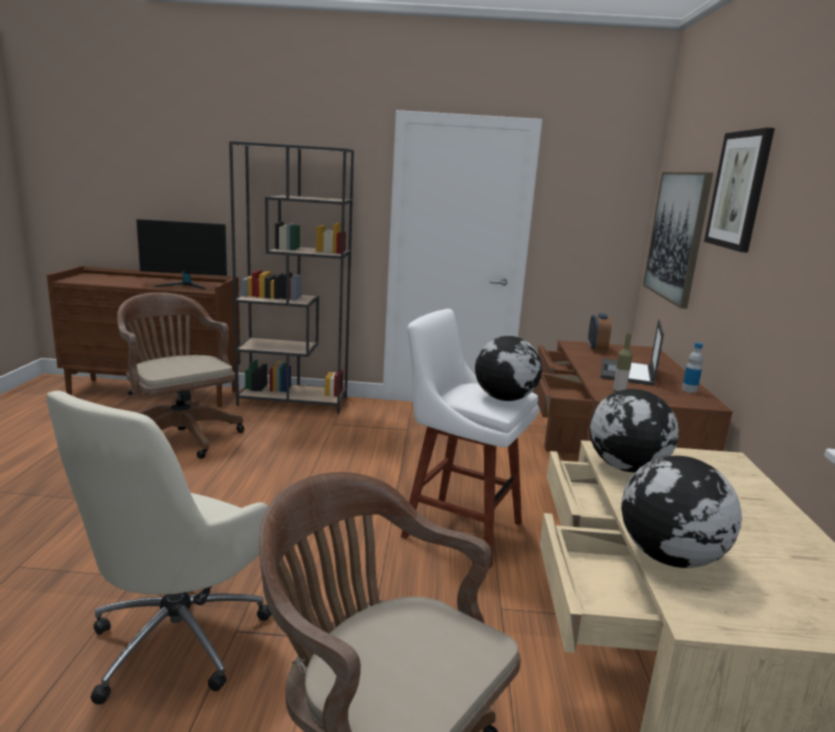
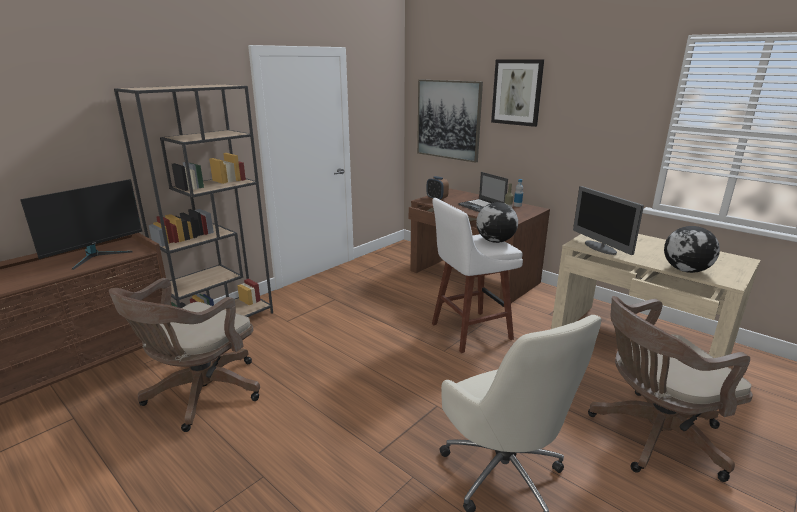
camera: 50 degrees left, 5 degrees up
brown office chair [117,292,244,459] -> brown office chair turned 60 degrees counterclockwise [109,278,260,432]
globe [589,389,679,472] -> monitor [573,186,644,255]

